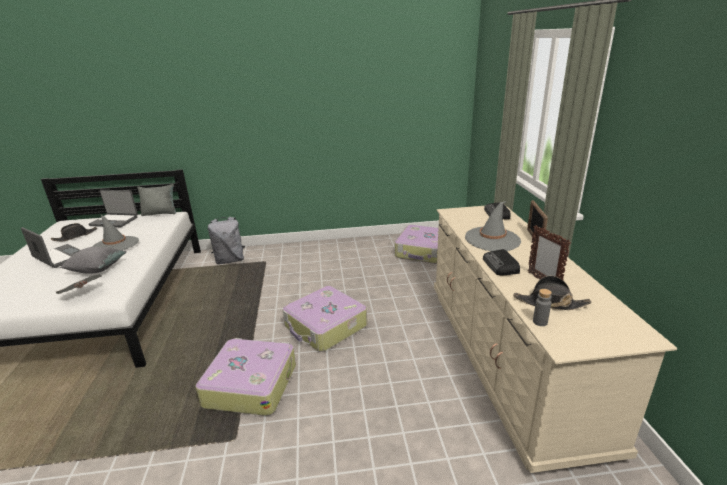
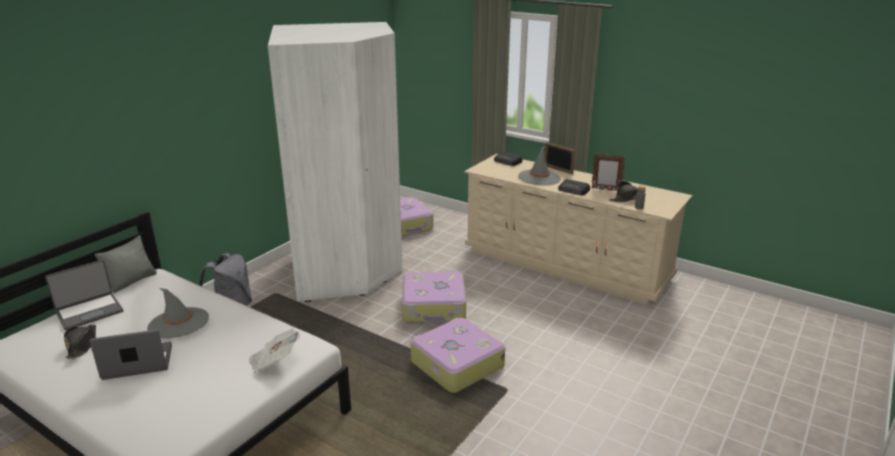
camera: 50 degrees left, 0 degrees up
grey pillow [60,247,127,274] -> none
none -> white wardrobe [268,22,403,302]

